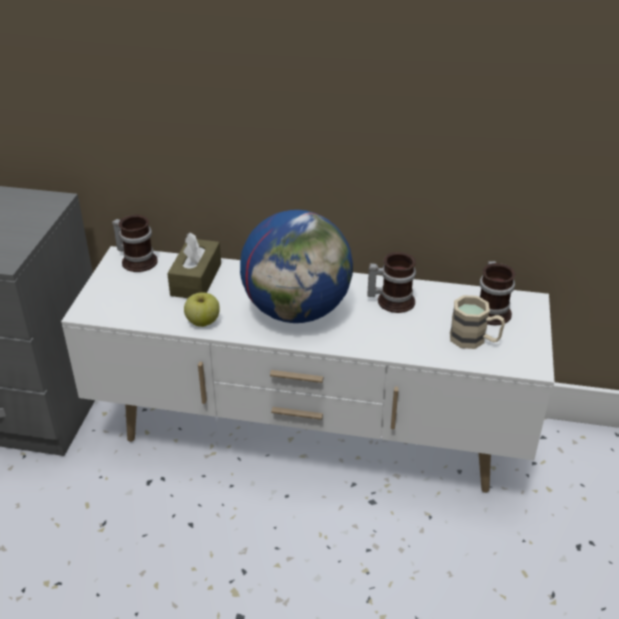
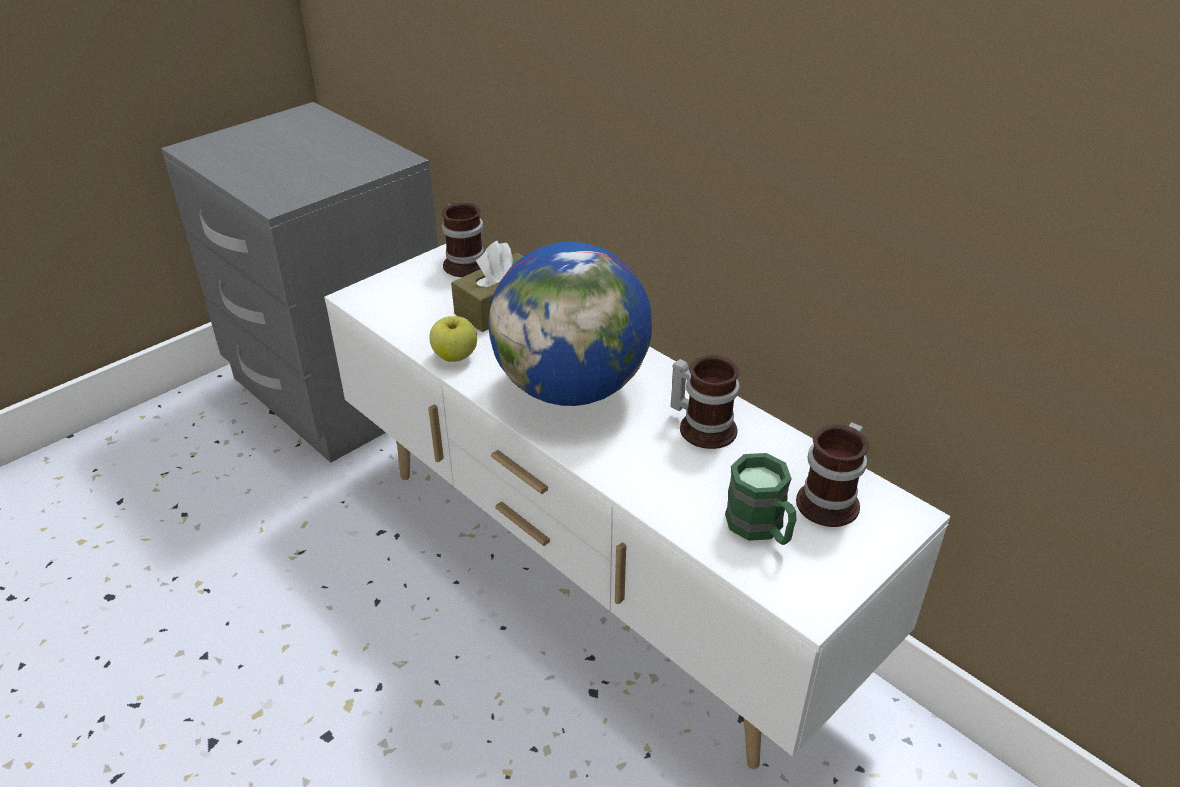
camera: 35 degrees right, 0 degrees up
beige mug [450,295,505,349] -> green mug [725,453,796,545]

